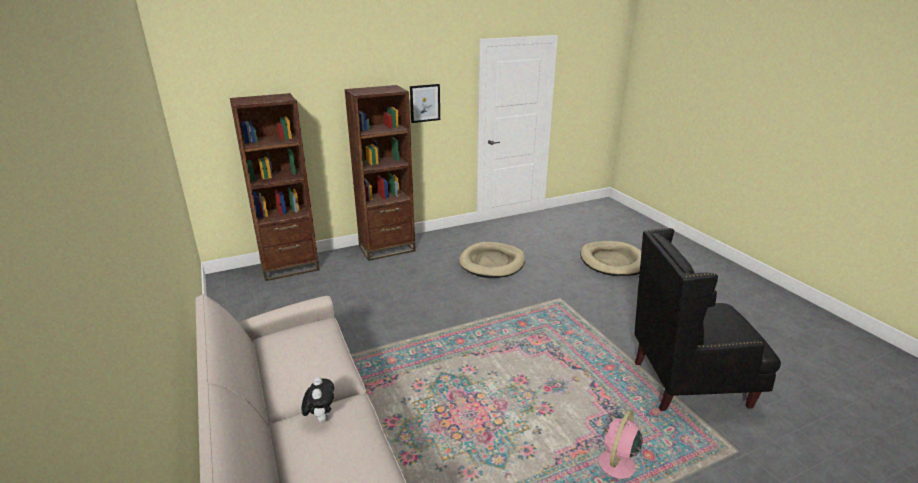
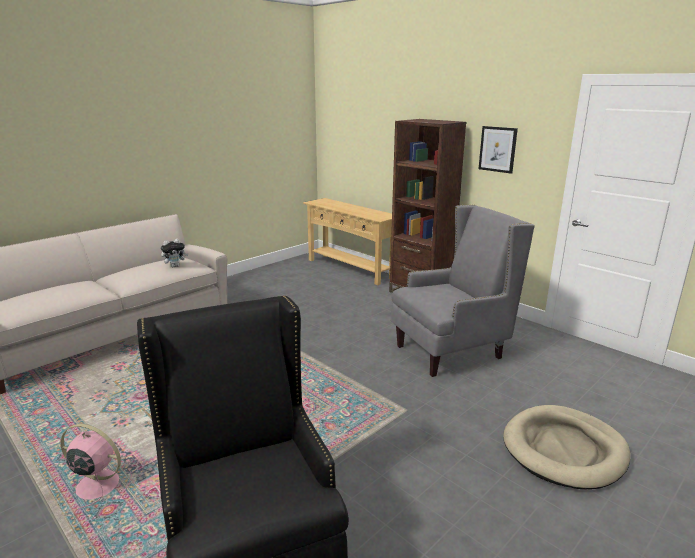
camera: 70 degrees right, 5 degrees down
brown bookcase [230,93,320,281] -> beige console table [303,198,392,285]
plush toy [302,377,334,422] -> plush toy moved to [161,239,188,267]
beige dog bed [459,242,526,278] -> grey armchair [390,205,535,377]

